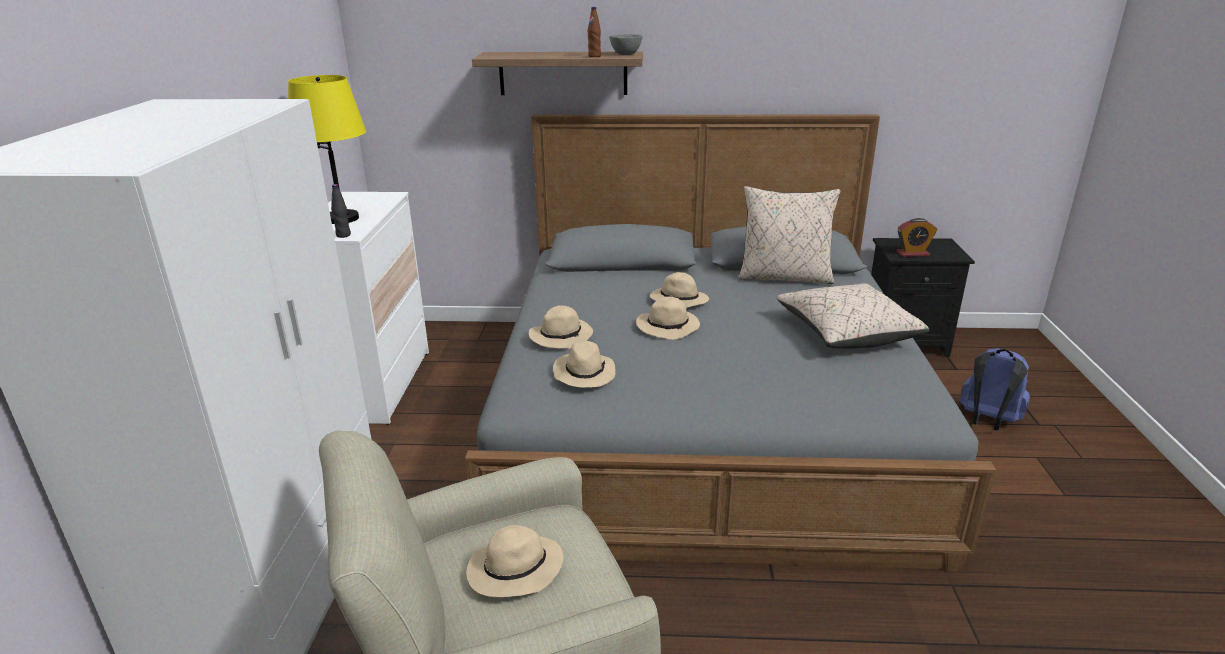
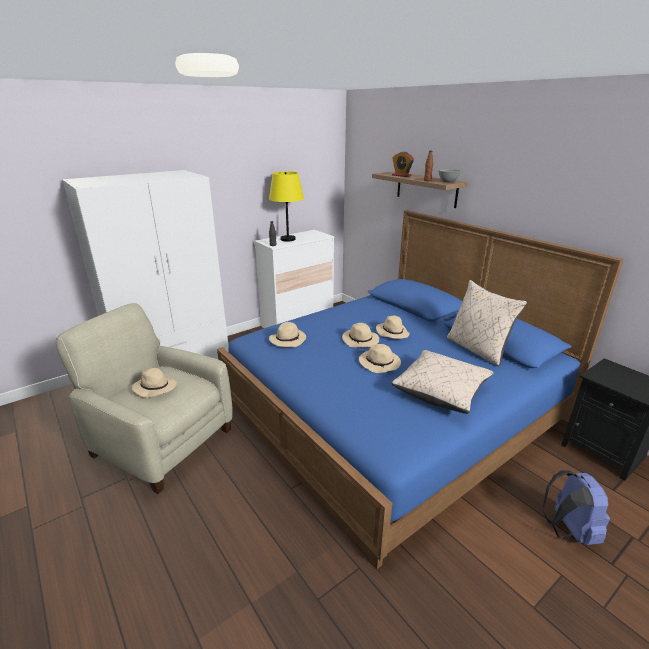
camera: 50 degrees right, 0 degrees up
grey bed [465,115,996,572] -> blue bed [217,210,624,569]
beige hat [529,305,593,349] -> beige hat moved to [359,344,401,373]
alarm clock [896,218,937,257] -> alarm clock moved to [392,152,414,177]

